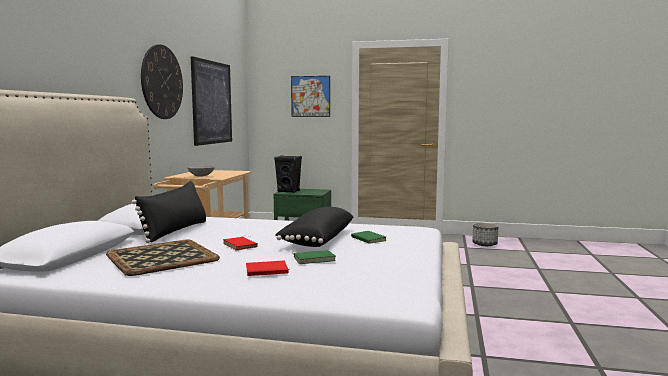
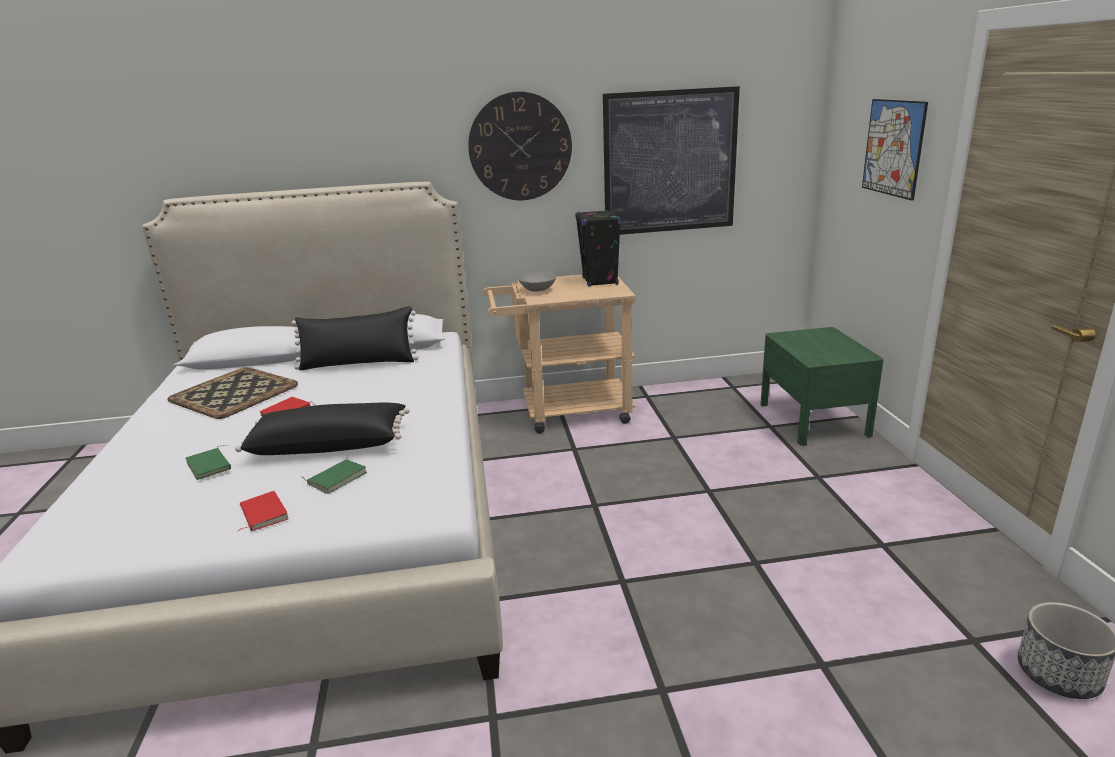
camera: 70 degrees right, 15 degrees up
red book [246,261,290,276] -> red book moved to [237,491,289,532]
black speaker [274,155,302,193] -> black speaker moved to [575,210,621,287]

